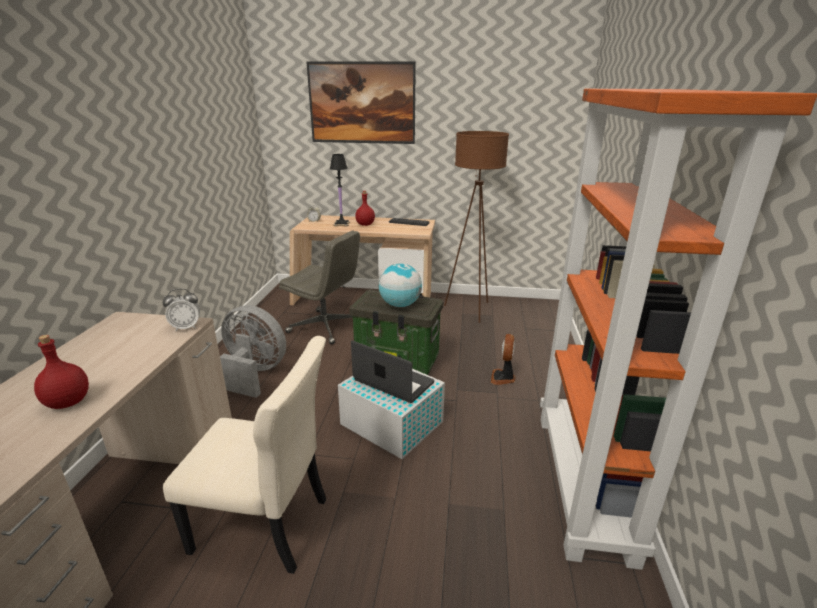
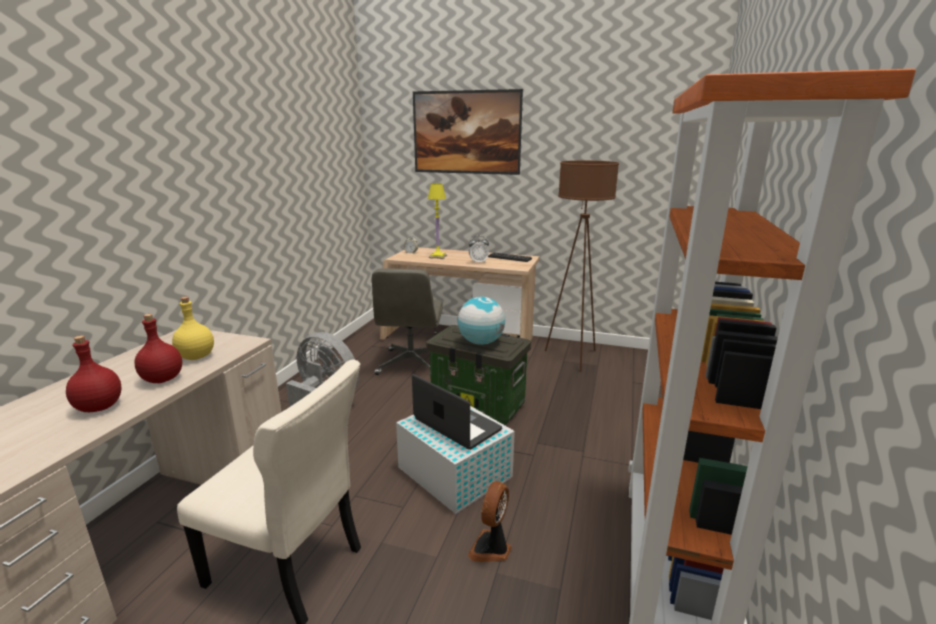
camera: 10 degrees right, 5 degrees down
alarm clock [163,289,200,331] -> alarm clock moved to [469,236,489,264]
grey office chair [279,230,360,344] -> grey office chair turned 60 degrees clockwise [372,268,443,375]
black table lamp [330,154,350,227] -> yellow table lamp [428,183,447,259]
red bottle [355,191,375,226] -> red bottle moved to [134,314,182,383]
fan [491,334,515,385] -> fan moved to [468,481,512,562]
none -> yellow bottle [172,297,214,360]

